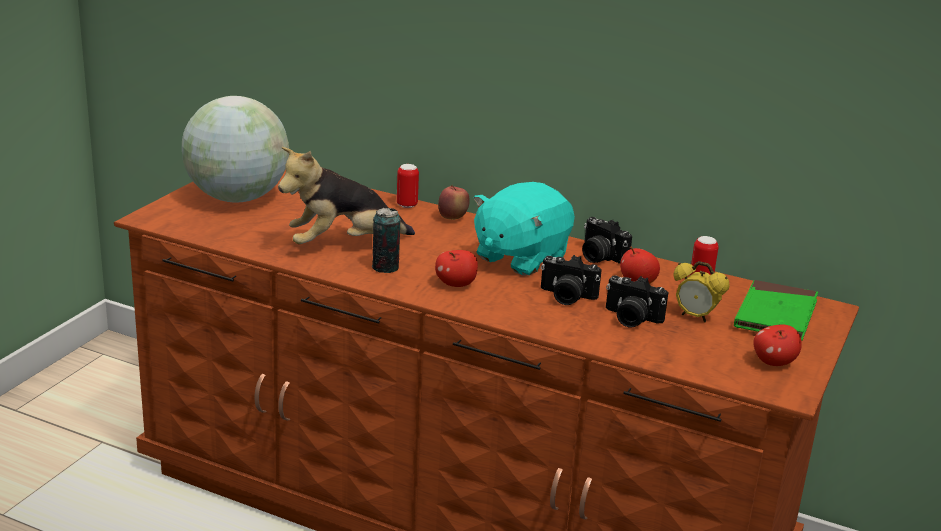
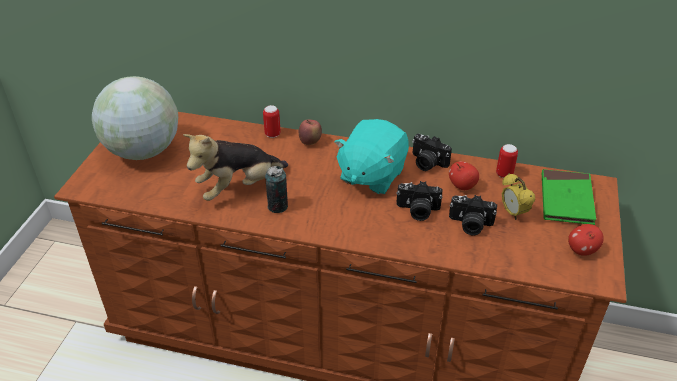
camera: 10 degrees left, 15 degrees up
apple [435,250,478,287] -> none
alarm clock [674,261,730,323] -> alarm clock turned 45 degrees clockwise [502,173,535,220]

